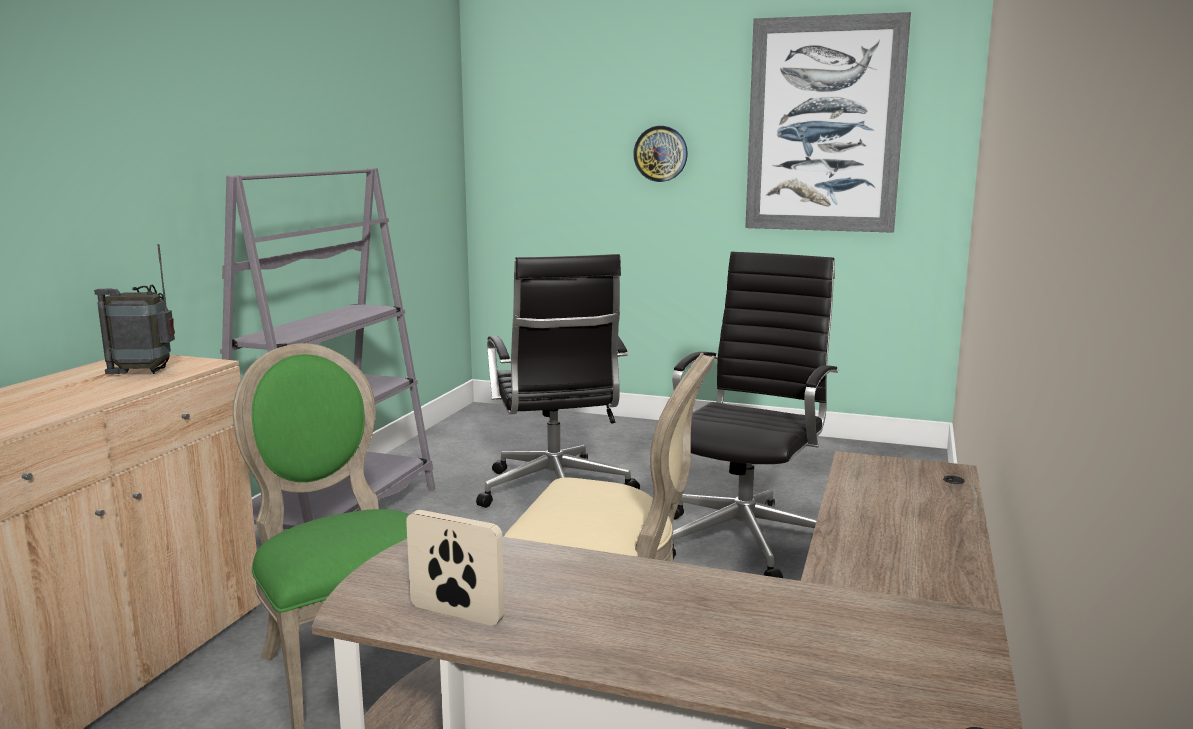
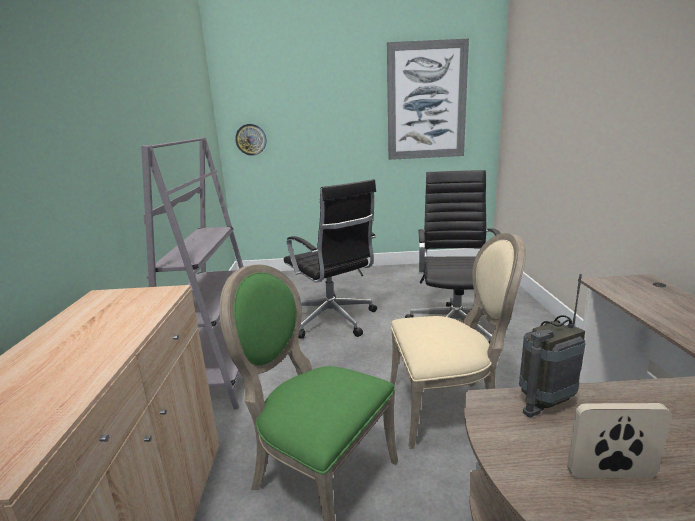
camera: 20 degrees left, 5 degrees up
radio [94,244,175,374] -> radio moved to [519,274,586,417]
wall clock [633,126,688,182] -> wall clock moved to [235,124,266,156]

